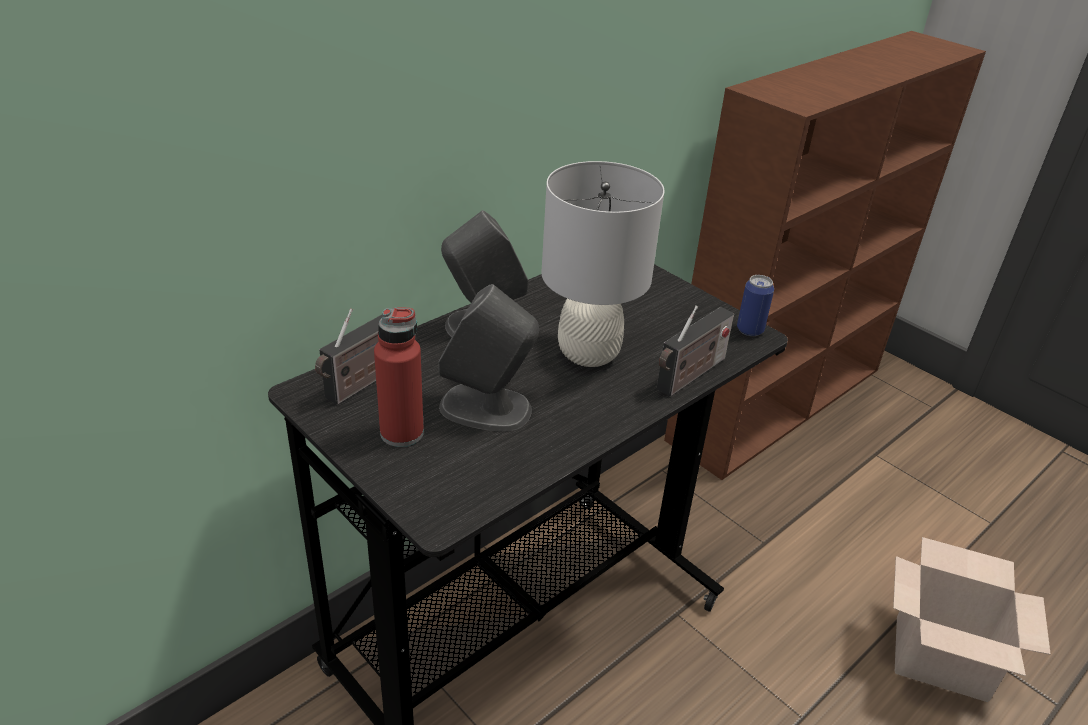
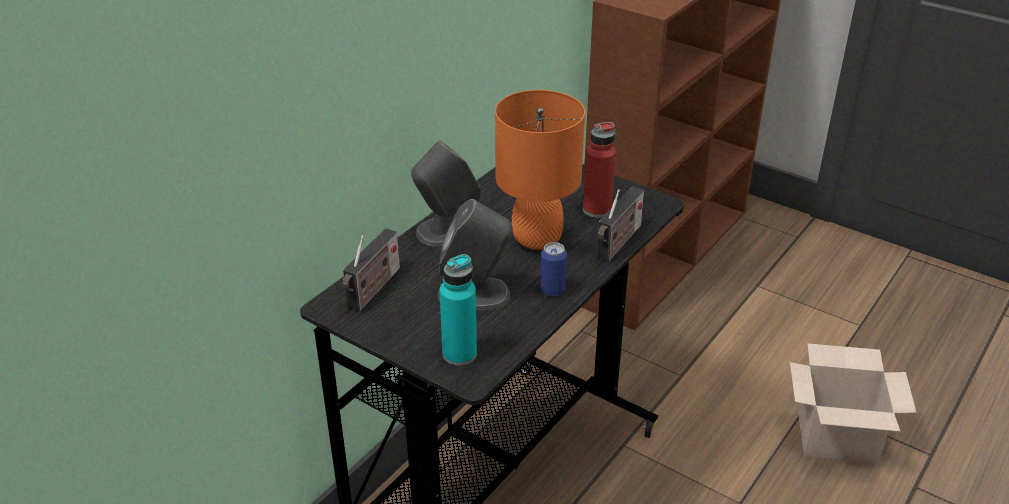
camera: 10 degrees left, 0 degrees up
red bottle [374,307,424,447] -> red bottle moved to [583,122,616,218]
grey table lamp [541,161,664,367] -> orange table lamp [495,90,585,250]
can [737,275,774,336] -> can moved to [541,242,567,296]
none -> turquoise bottle [440,254,477,366]

